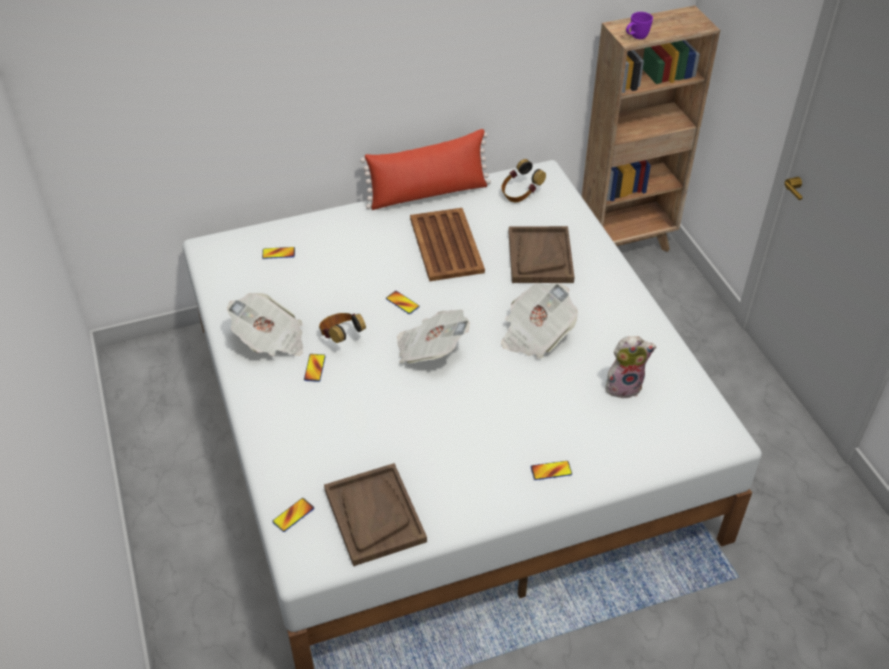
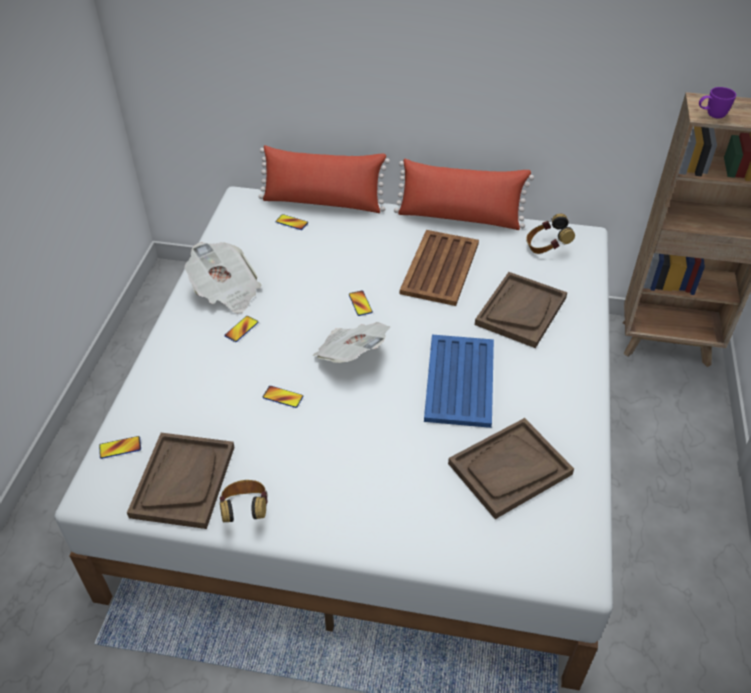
camera: 30 degrees right, 0 degrees up
headphones [319,313,366,343] -> headphones moved to [220,480,268,522]
newspaper [501,283,578,358] -> blue tray [424,335,494,428]
phone [531,461,572,480] -> phone moved to [263,386,303,408]
plush toy [605,336,656,399] -> brown tray [448,418,574,519]
none -> red pillow [259,145,390,213]

